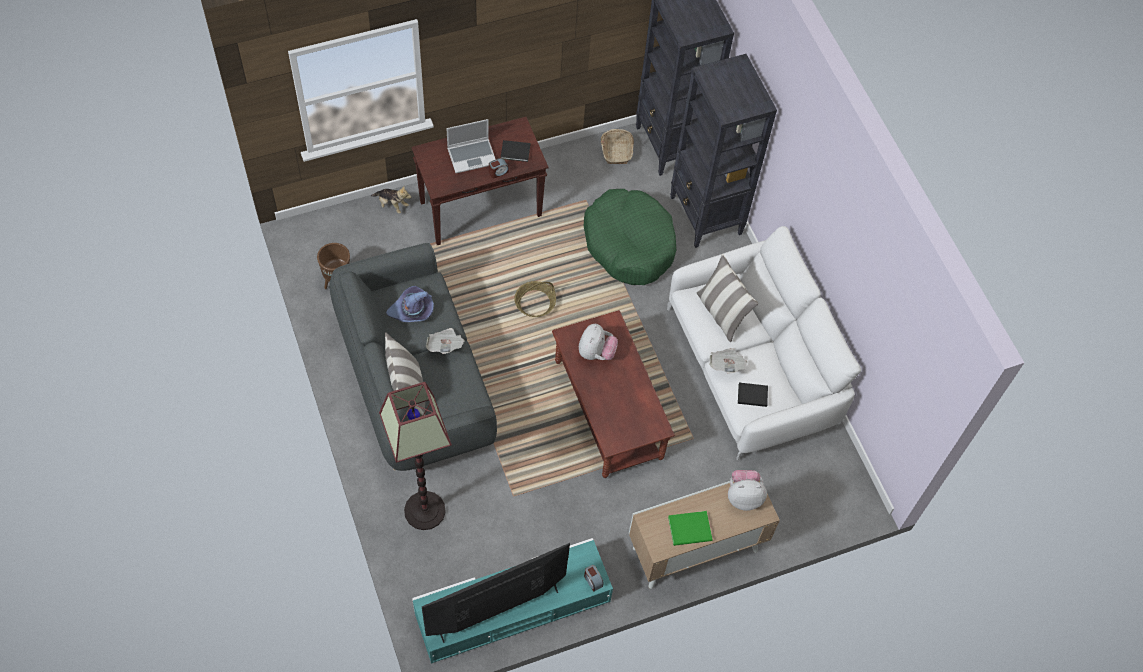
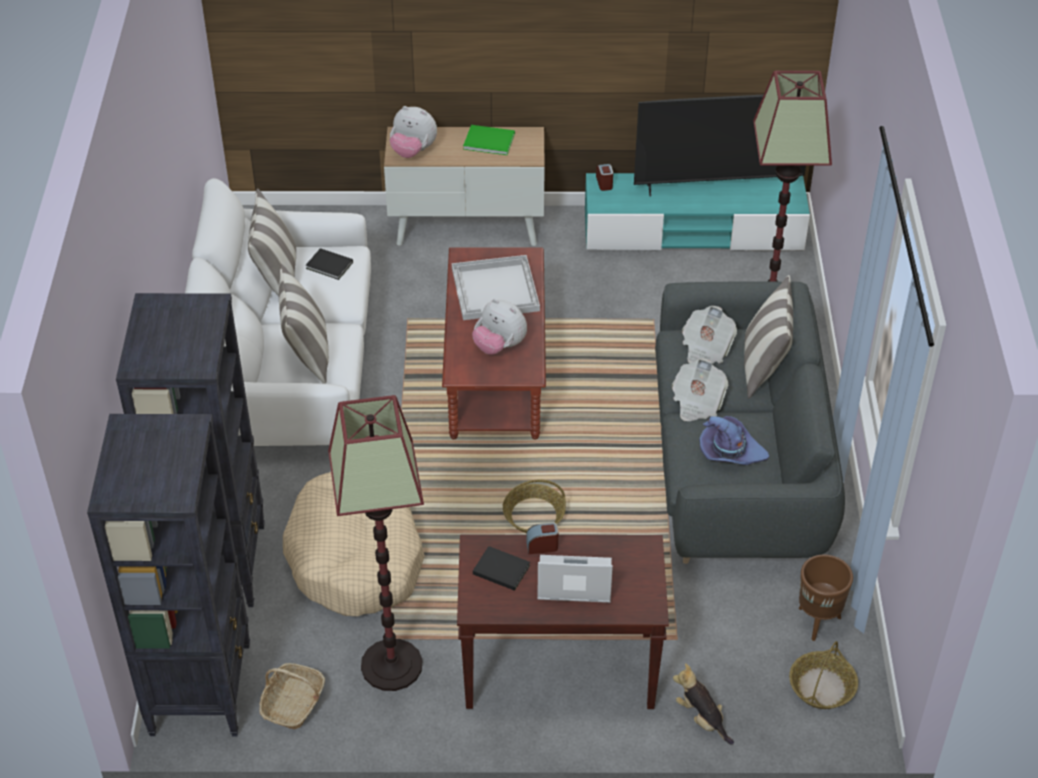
camera: 155 degrees left, 15 degrees down
plush toy [579,324,618,360] -> plush toy turned 90 degrees counterclockwise [472,299,527,355]
green dog bed [584,189,676,285] -> beige dog bed [283,472,425,616]
newspaper [709,348,747,374] -> newspaper moved to [682,306,737,364]
none -> pillow [248,188,296,297]
none -> floor lamp [328,395,424,691]
none -> white tray [452,255,540,320]
none -> basket [789,641,858,709]

